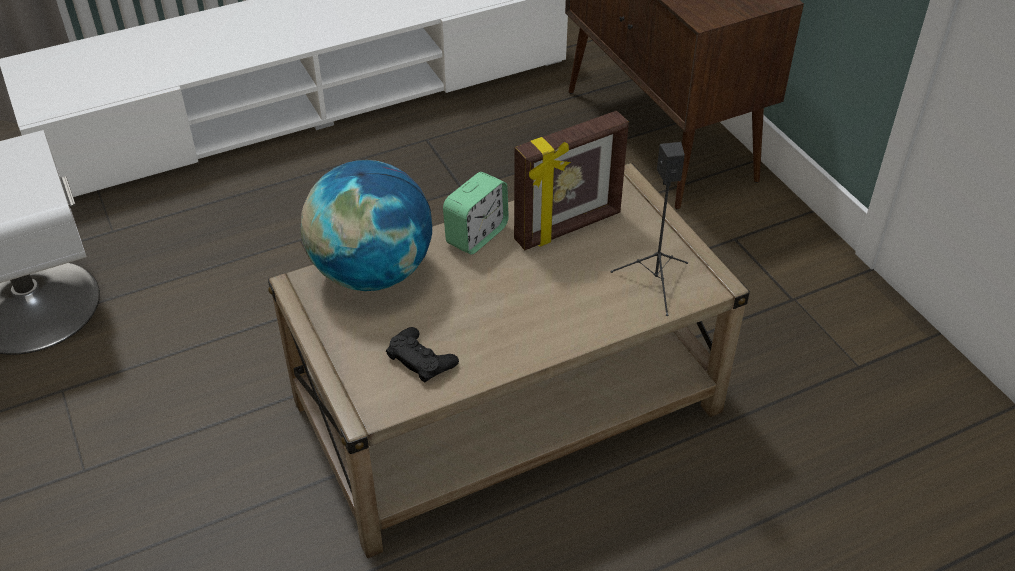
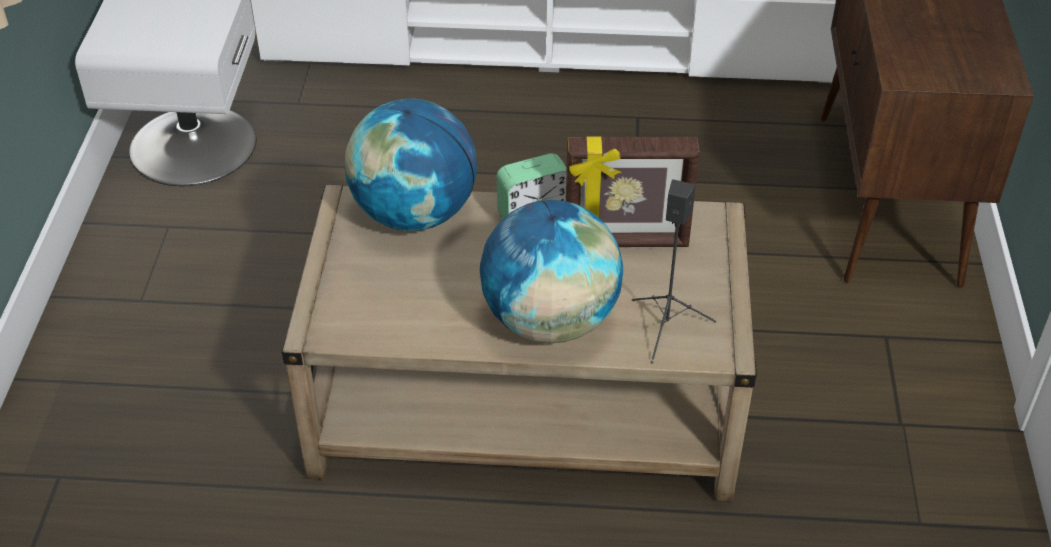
camera: 30 degrees right, 0 degrees up
black game controller [386,327,459,383] -> none
none -> globe [480,200,623,343]

